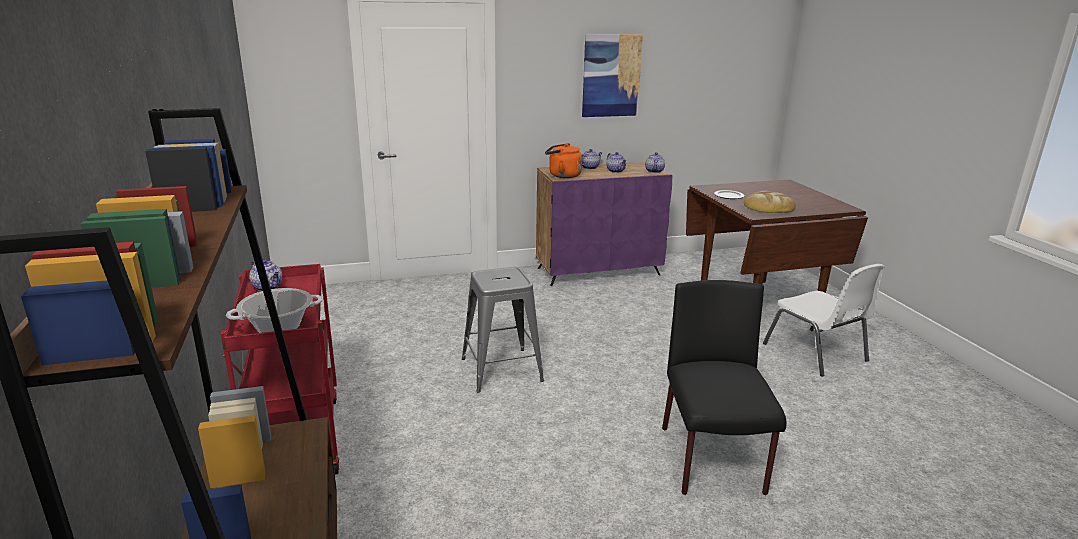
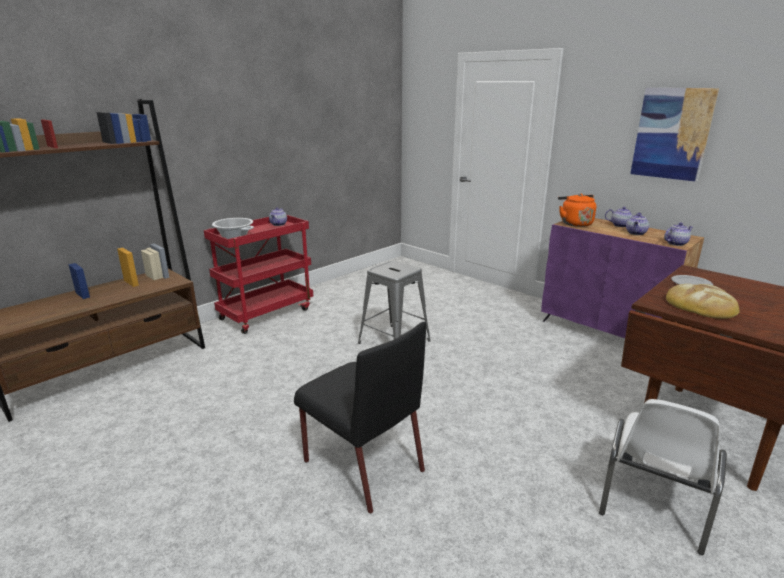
camera: 60 degrees right, 0 degrees up
black chair [662,280,787,495] -> black chair turned 75 degrees clockwise [294,322,426,513]

